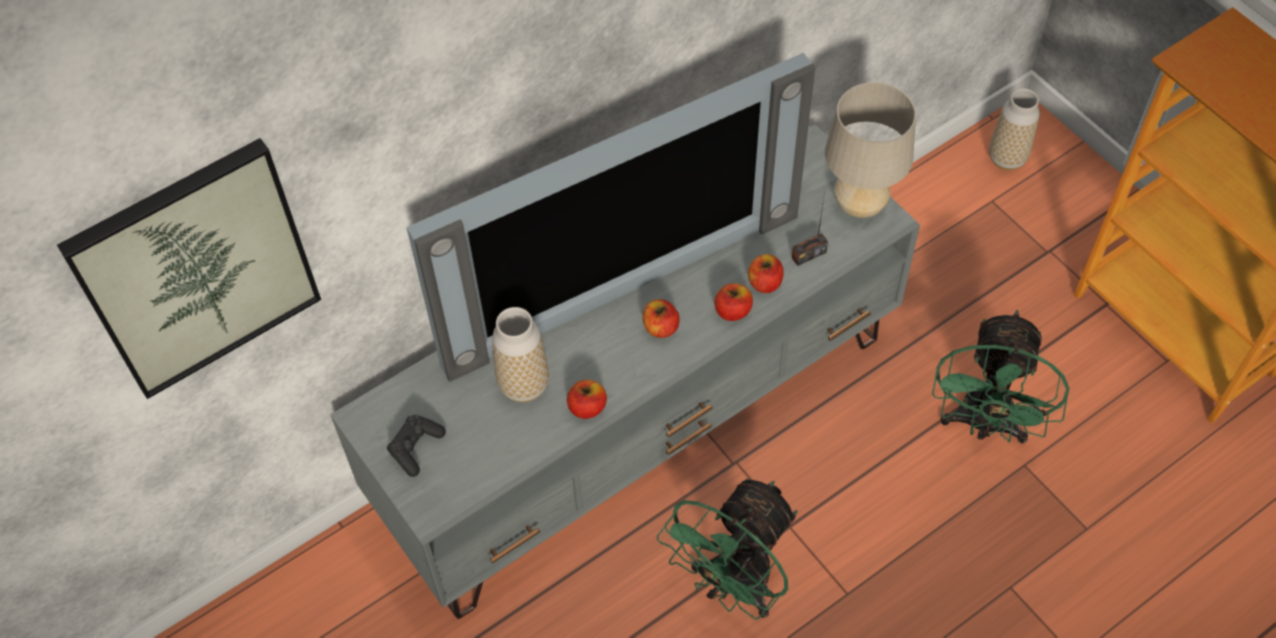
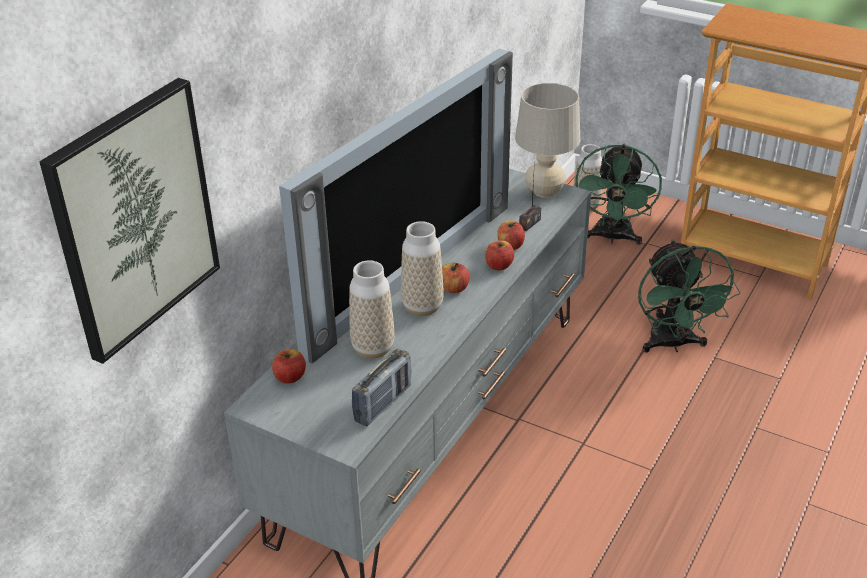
camera: 25 degrees left, 20 degrees down
black game controller [387,415,446,477] -> none
apple [567,380,607,419] -> apple moved to [272,349,306,384]
green fan [657,479,797,620] -> green fan moved to [574,144,662,245]
none -> radio [352,349,412,426]
none -> vase [401,221,444,316]

